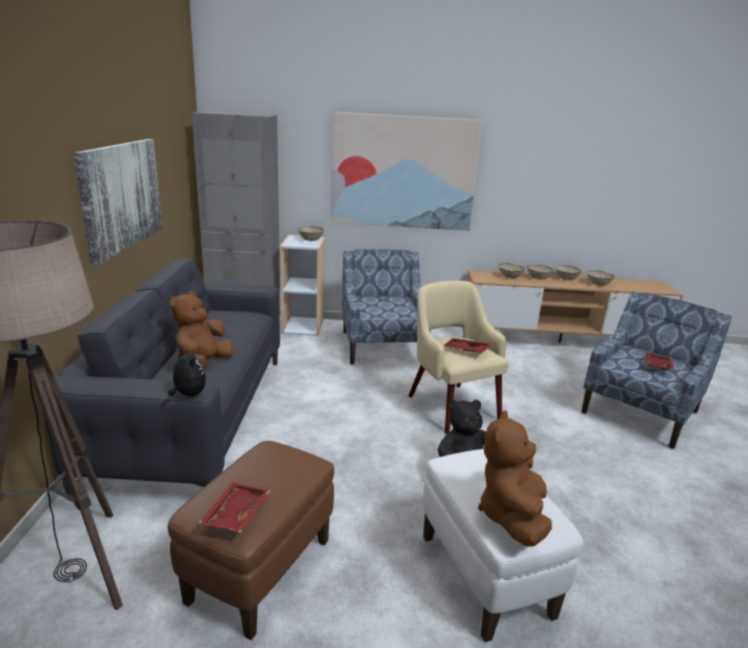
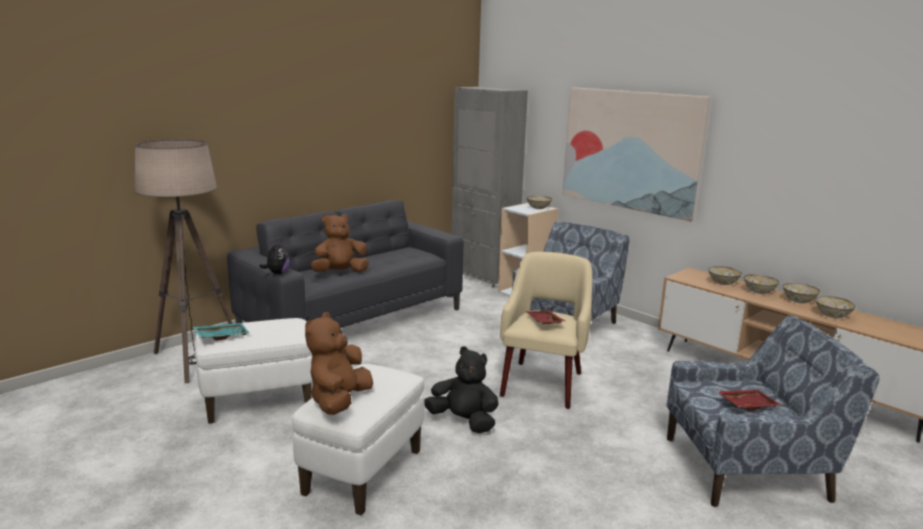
camera: 45 degrees right, 5 degrees down
picture [73,139,162,266] -> none
brown ottoman [168,441,334,640] -> white ottoman [195,318,313,424]
red tray [198,482,270,532] -> turquoise tray [193,323,249,341]
brown plush toy [478,410,552,547] -> brown plush toy turned 45 degrees counterclockwise [305,312,373,415]

